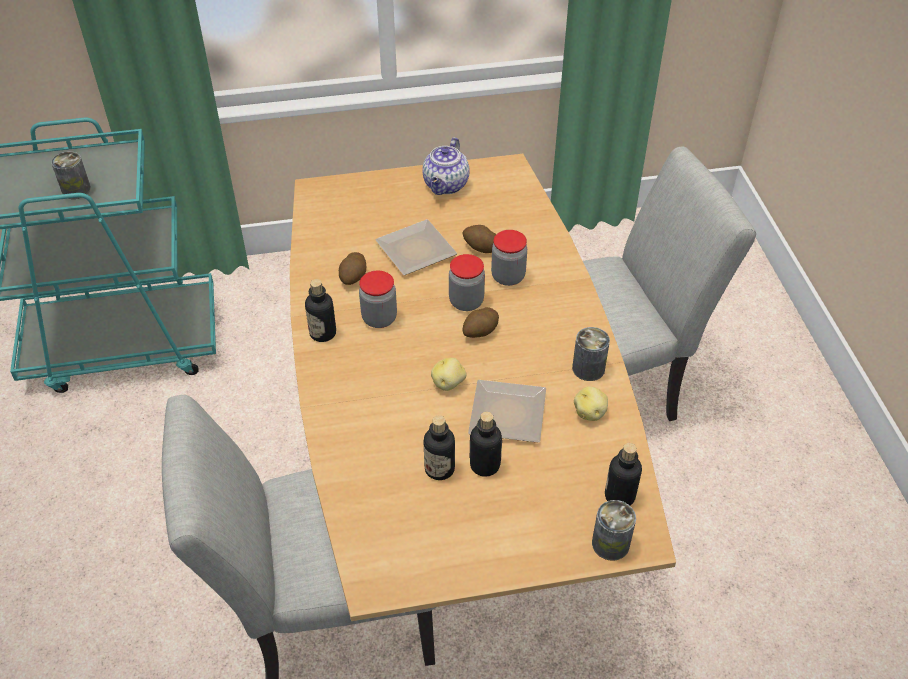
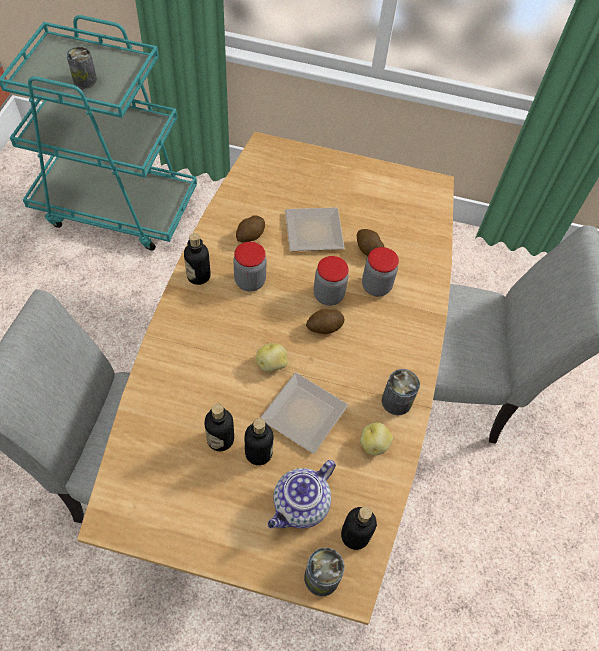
camera: 20 degrees right, 10 degrees up
teapot [422,137,469,195] -> teapot moved to [268,460,336,529]

